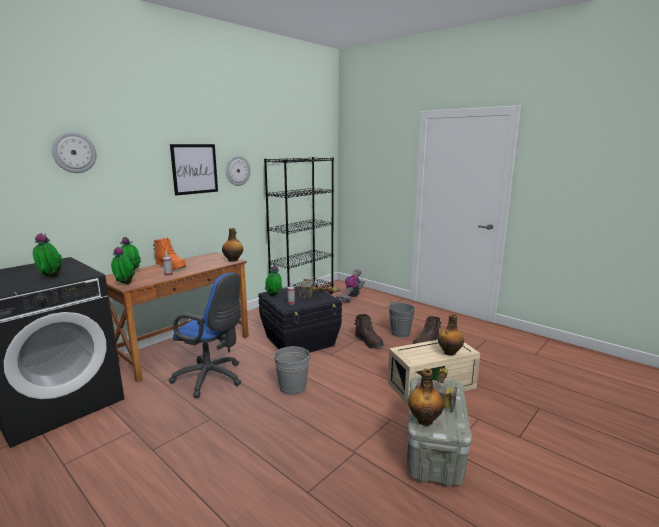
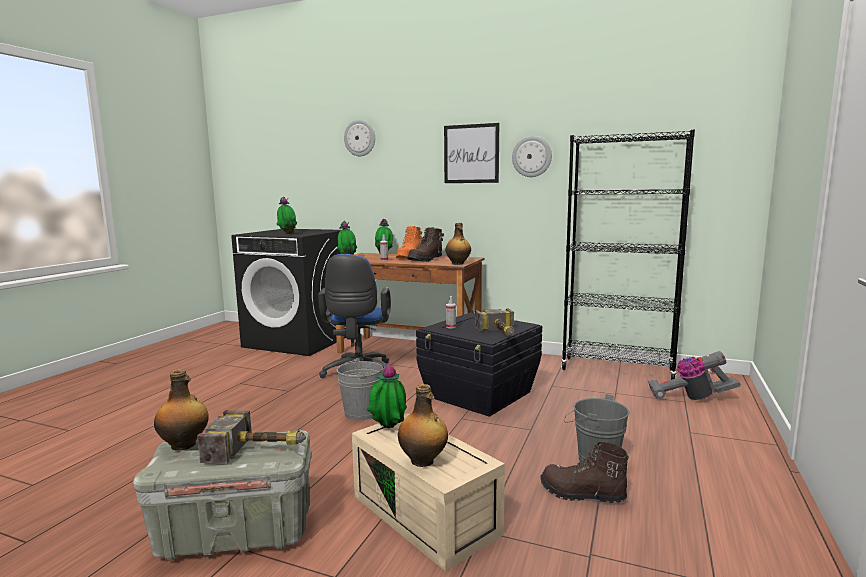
camera: 70 degrees right, 5 degrees down
potted plant [265,265,283,296] -> potted plant moved to [367,364,407,428]
brown boot [355,314,384,349] -> brown boot moved to [407,227,444,262]

